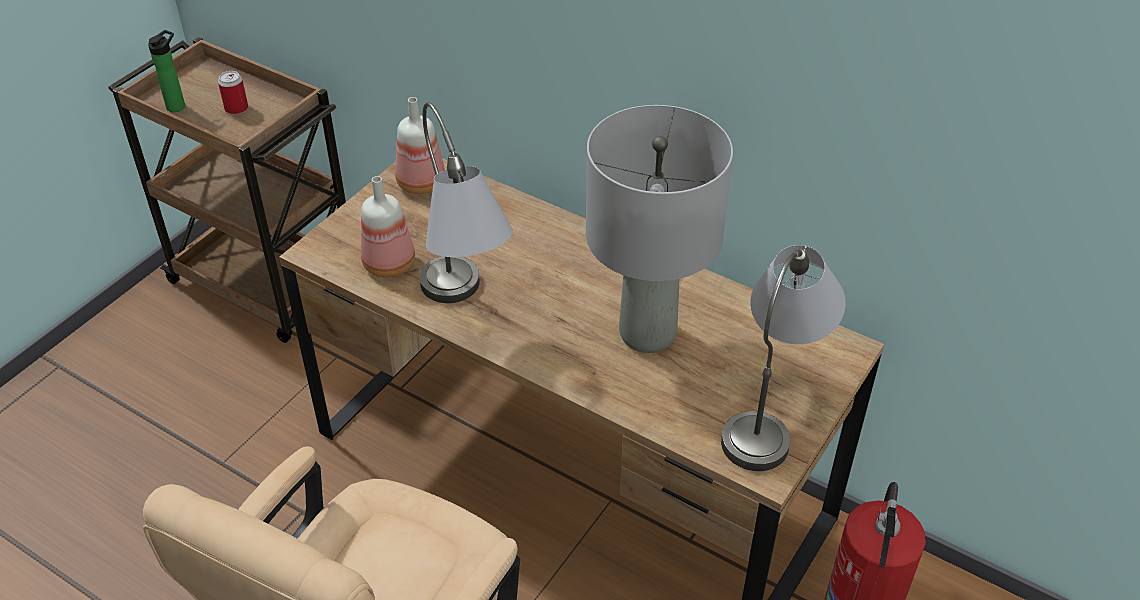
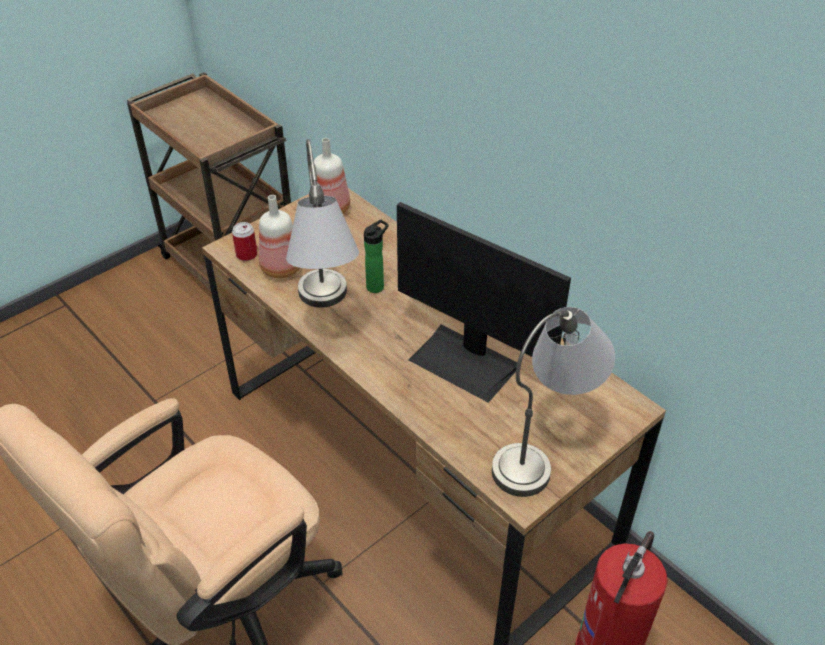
camera: 15 degrees right, 0 degrees up
bottle [148,30,185,112] -> bottle moved to [364,220,389,293]
can [218,71,248,114] -> can moved to [232,222,258,261]
grey table lamp [586,105,733,353] -> monitor [397,202,571,403]

